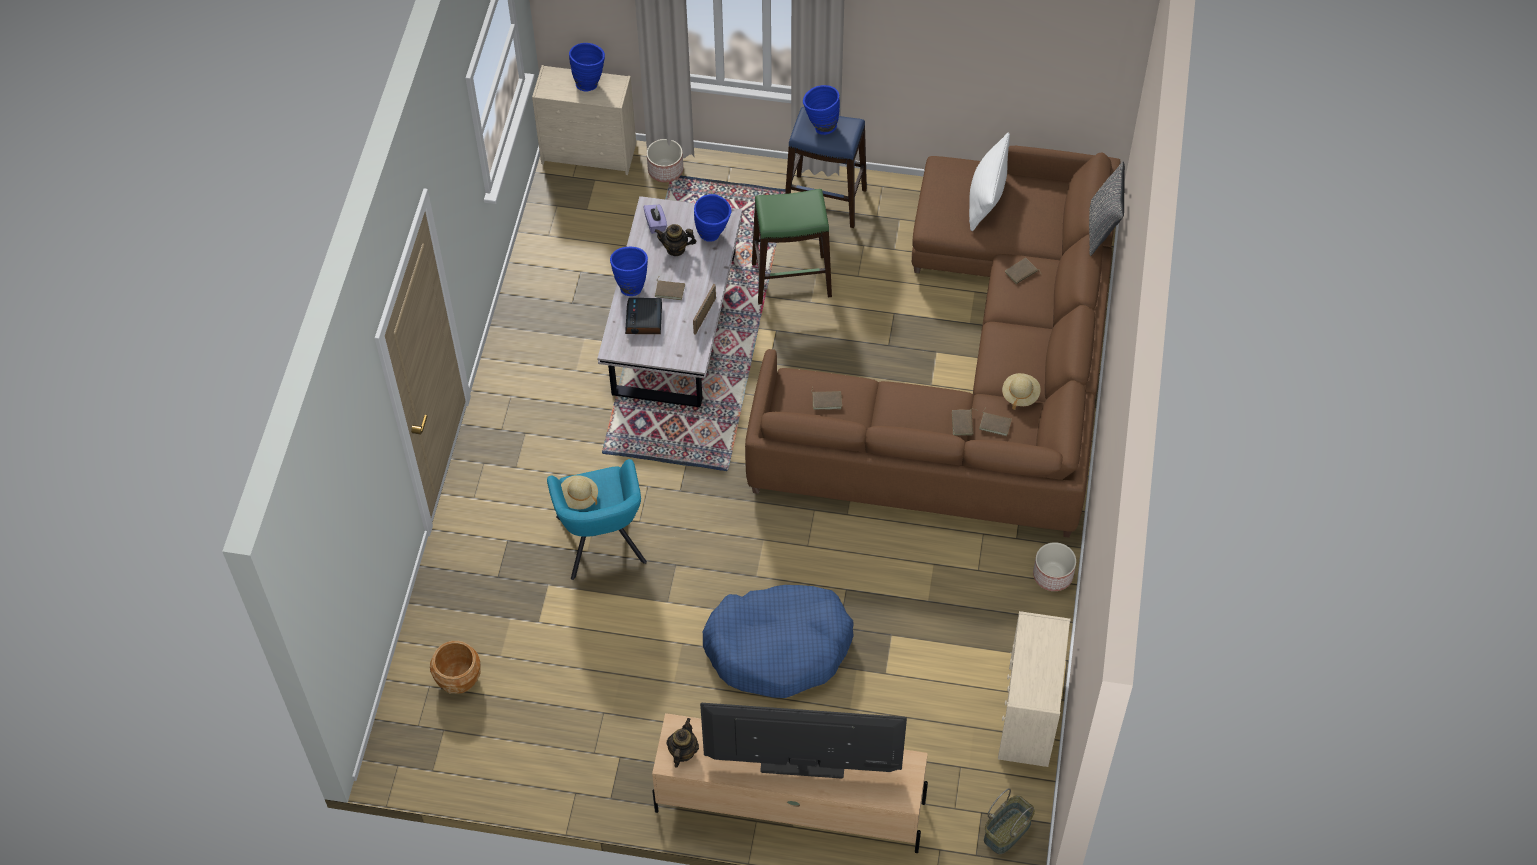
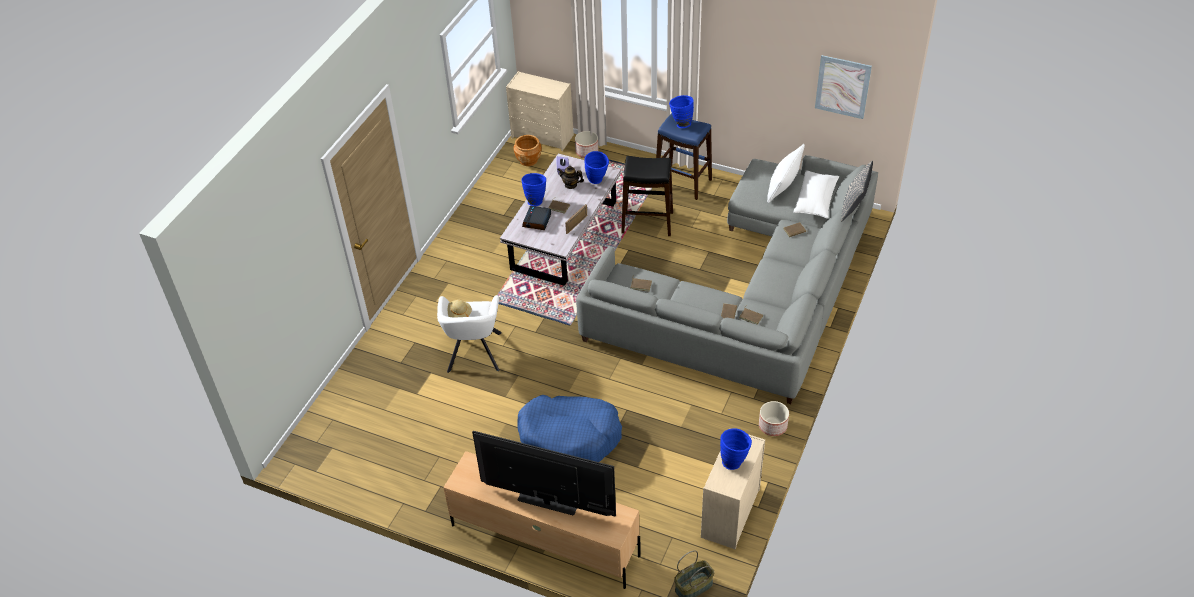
camera: 15 degrees right, 10 degrees down
brown planter [430,641,481,694] -> brown planter moved to [514,135,542,166]
turquoise armchair [547,459,647,580] -> white armchair [437,295,502,373]
blue vase [569,43,605,92] -> blue vase moved to [720,428,752,470]
teapot [667,718,699,768] -> none
brown sofa [745,146,1121,538] -> grey sofa [576,155,878,404]
green stool [752,189,832,305] -> black stool [621,156,673,236]
beige hat [1002,373,1040,410] -> none
none -> white pillow [793,170,839,218]
none -> picture [815,55,872,119]

